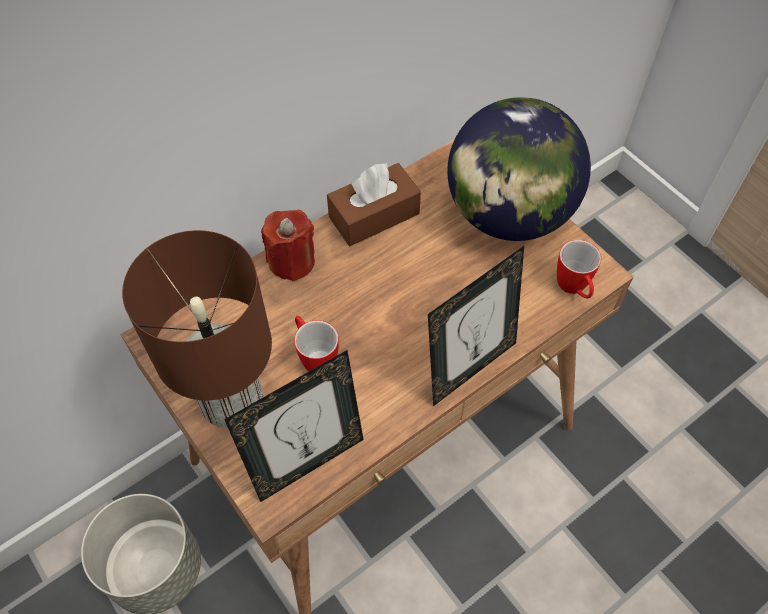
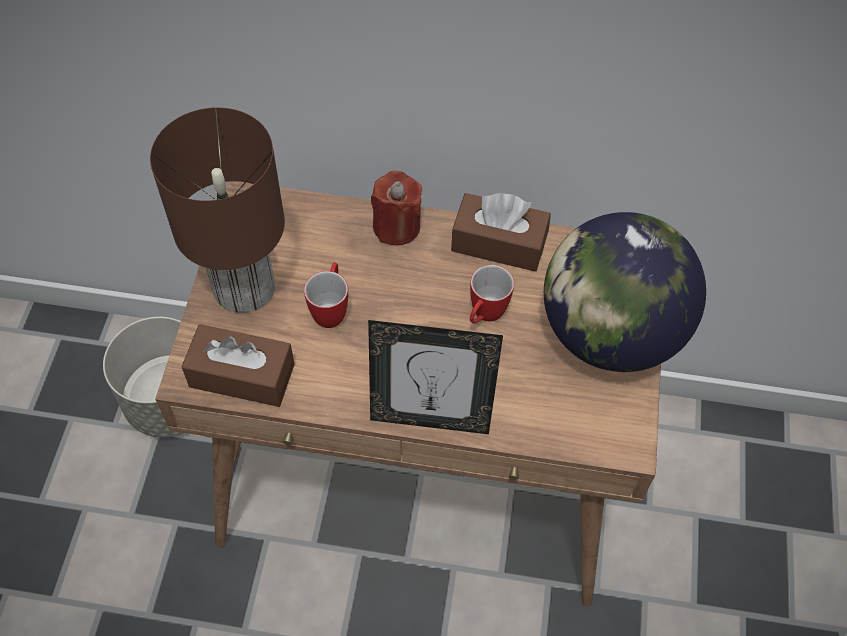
camera: 45 degrees right, 0 degrees up
picture frame [224,350,364,502] -> brown tissue box [182,324,295,407]
mug [557,240,601,298] -> mug moved to [470,265,514,323]

